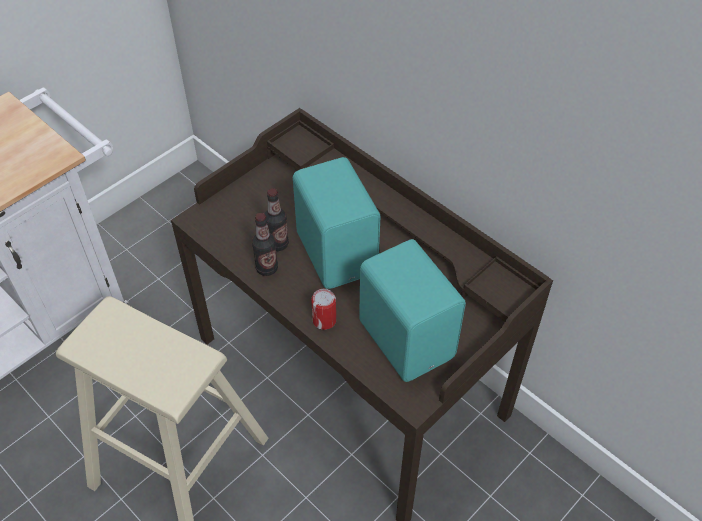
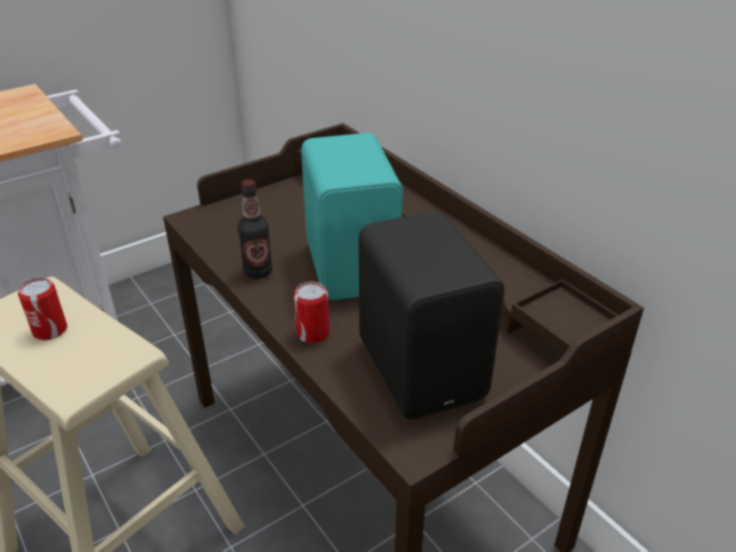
camera: 10 degrees right, 15 degrees down
bottle [265,188,289,251] -> none
turquoise speaker [359,239,466,382] -> black speaker [358,211,504,419]
none -> can [18,278,67,340]

